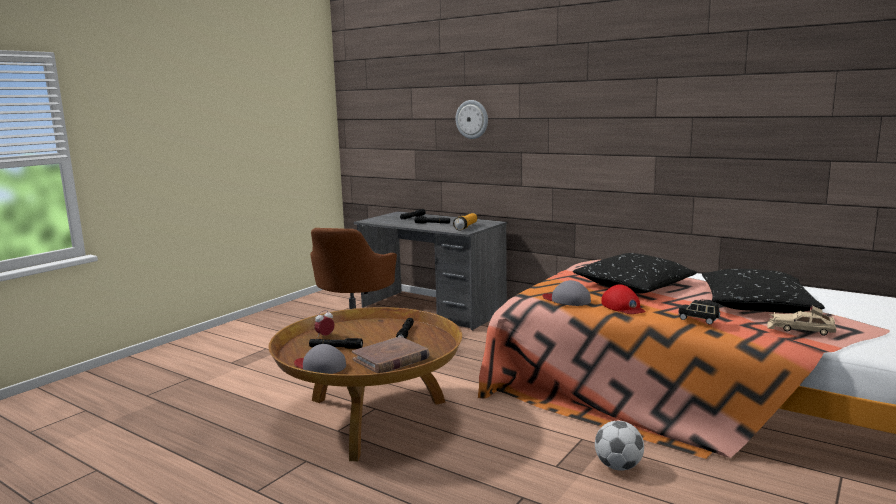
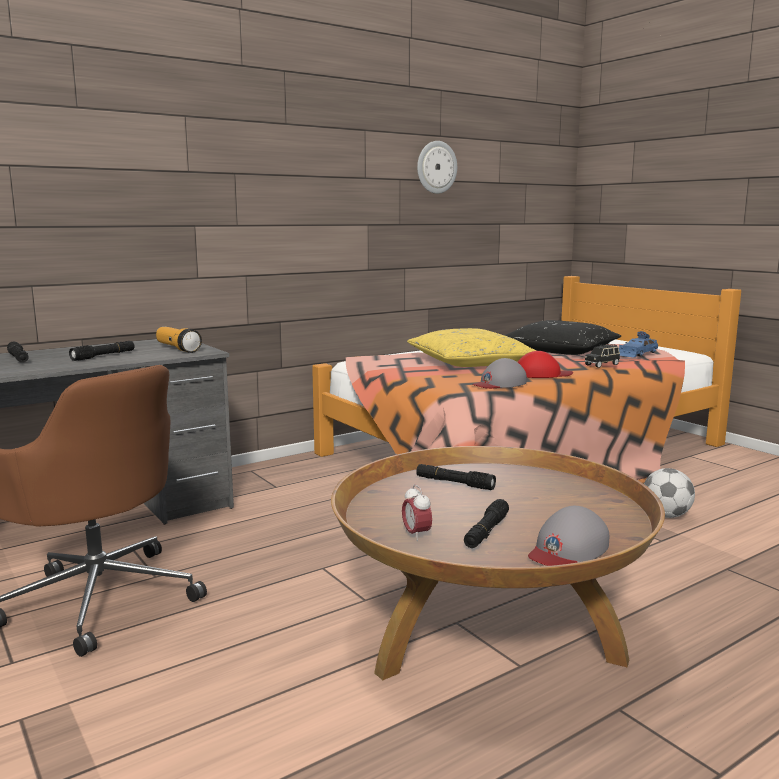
camera: 70 degrees left, 0 degrees up
brown book [352,336,430,373] -> none
wall clock [456,100,488,139] -> wall clock moved to [417,141,457,194]
black pillow [573,253,697,294] -> yellow pillow [407,328,537,367]
beige toy car [767,306,836,336] -> blue toy car [619,331,658,358]

